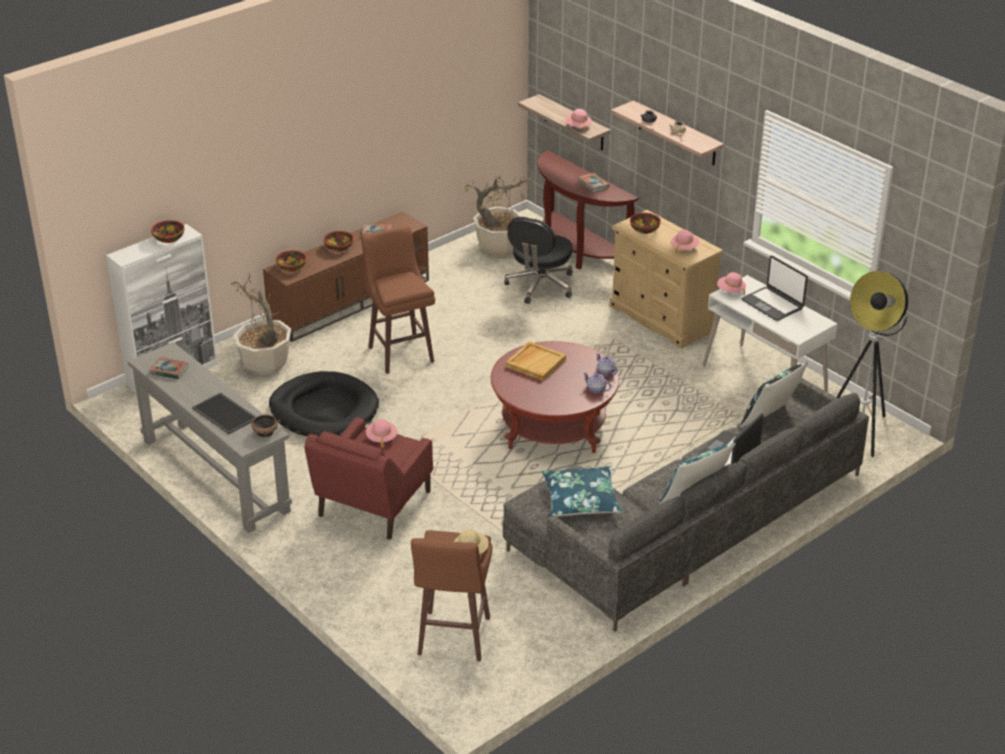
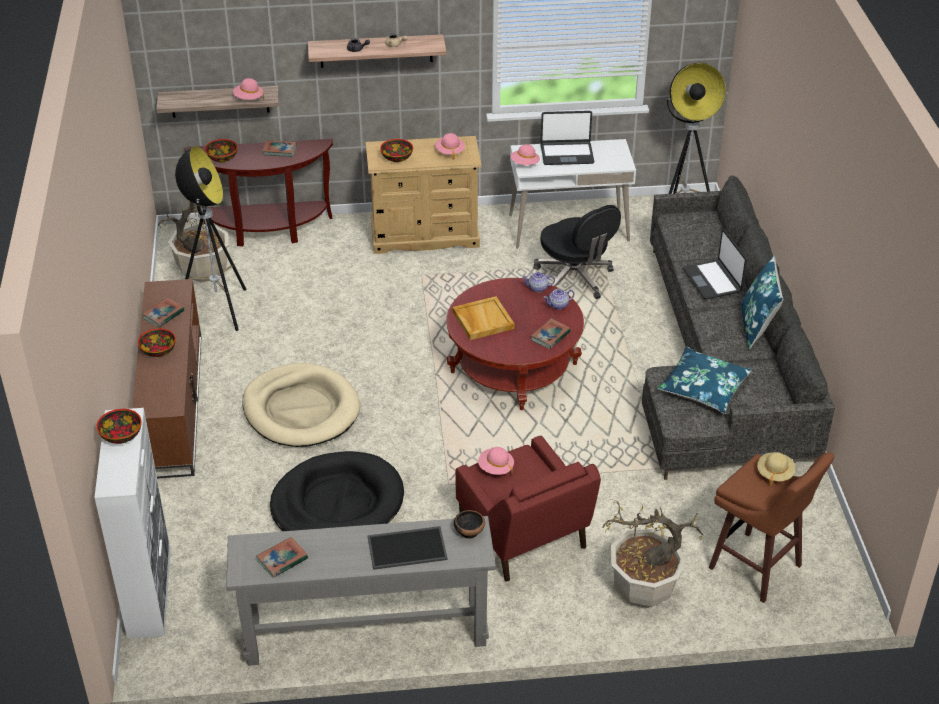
camera: 55 degrees left, 5 degrees up
potted plant [231,270,291,375] -> potted plant moved to [603,499,703,608]
bowl [275,250,306,272] -> bowl moved to [205,139,238,162]
brown stool [361,226,435,374] -> beige dog bed [242,363,360,447]
black office chair [504,217,573,304] -> black office chair moved to [533,205,621,299]
black pillow [739,361,808,428] -> none
none -> floor lamp [175,146,246,331]
none -> book [531,318,571,349]

